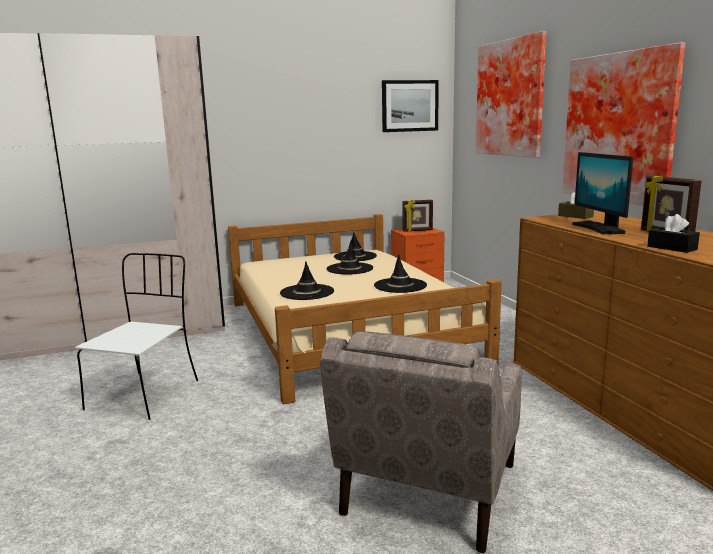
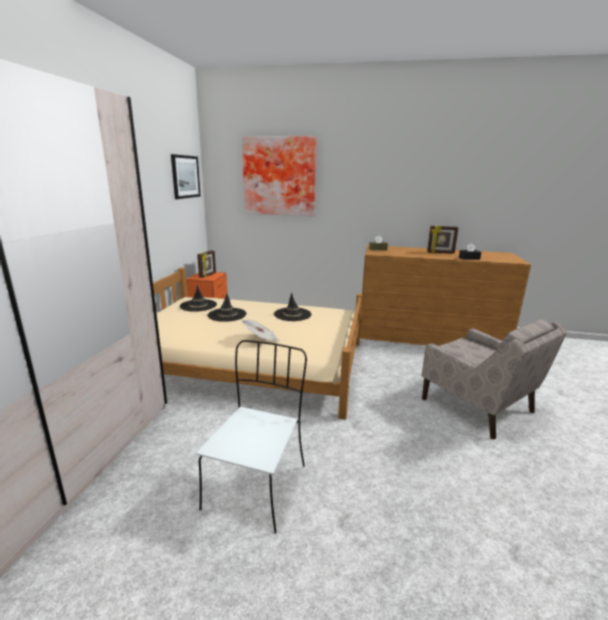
camera: 60 degrees left, 5 degrees up
white chair [75,253,198,420] -> white chair turned 60 degrees clockwise [196,340,307,534]
black hat [280,262,334,300] -> newspaper [241,320,280,342]
picture [562,42,686,205] -> none
monitor [572,152,633,234] -> none

